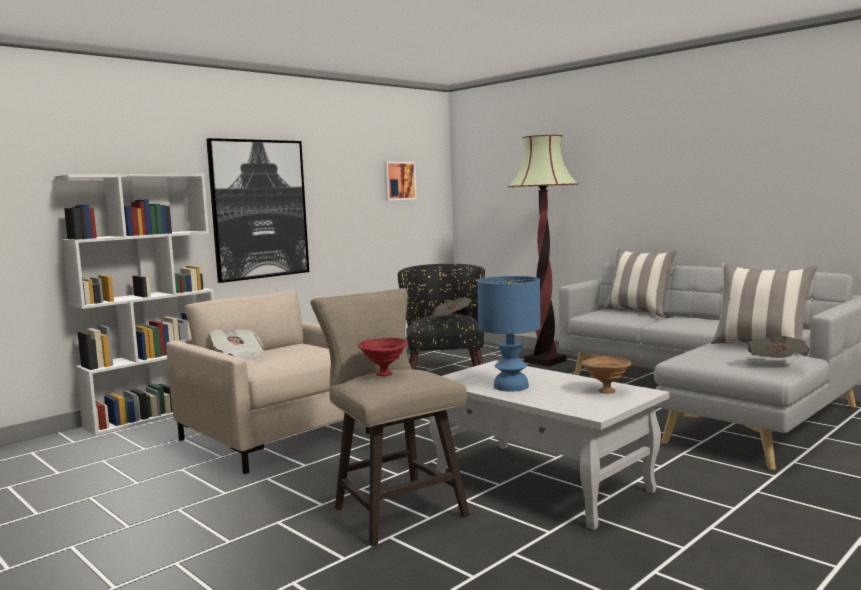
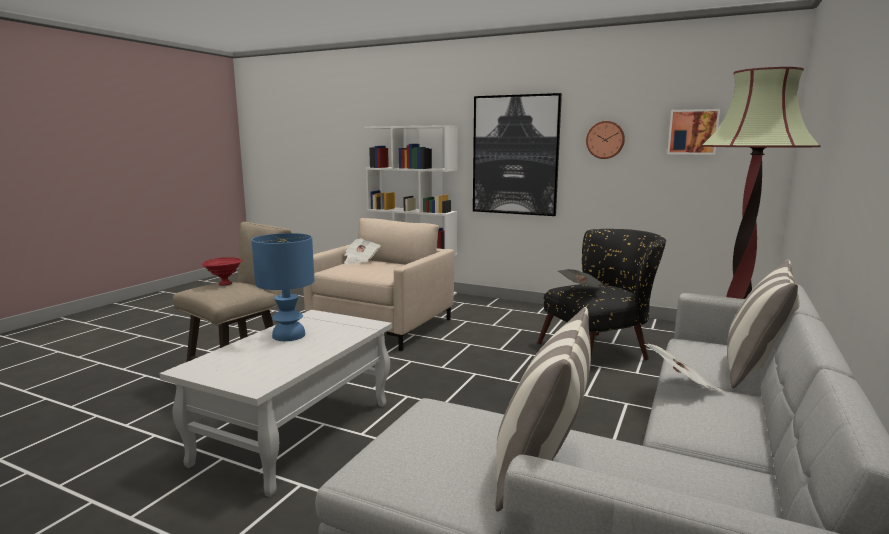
camera: 70 degrees right, 5 degrees up
brown bowl [581,356,632,393] -> none
newspaper [745,336,810,358] -> newspaper moved to [644,343,724,392]
none -> wall clock [586,121,625,159]

